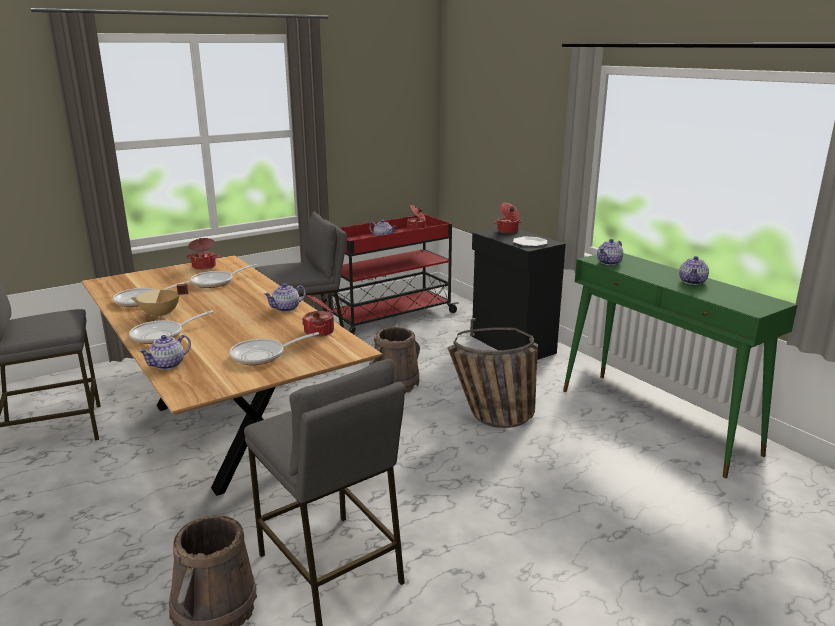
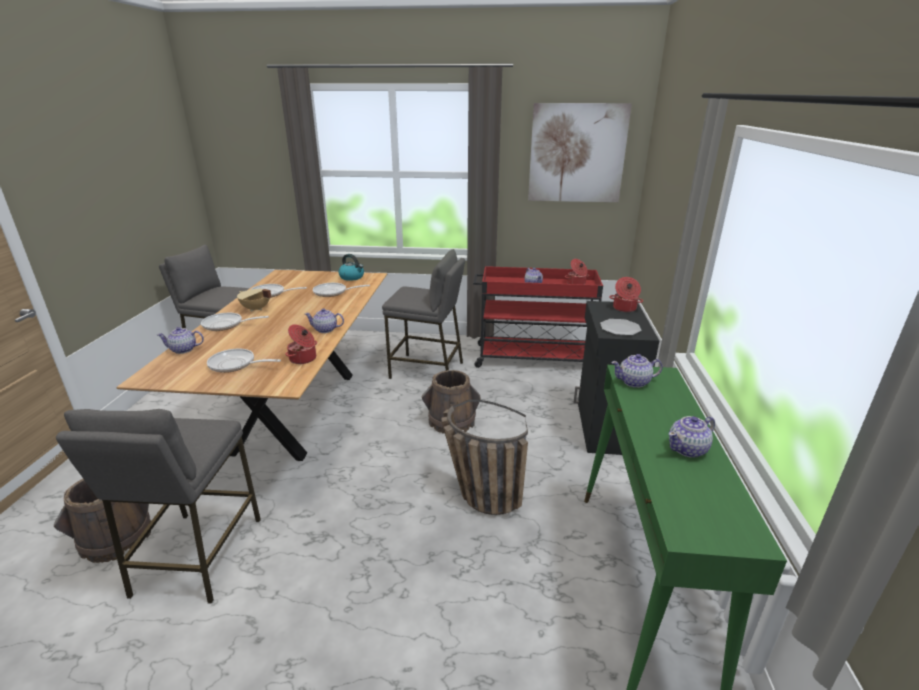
camera: 40 degrees right, 5 degrees up
cooking pot [186,238,220,270] -> kettle [338,254,364,281]
none -> picture [528,103,632,202]

